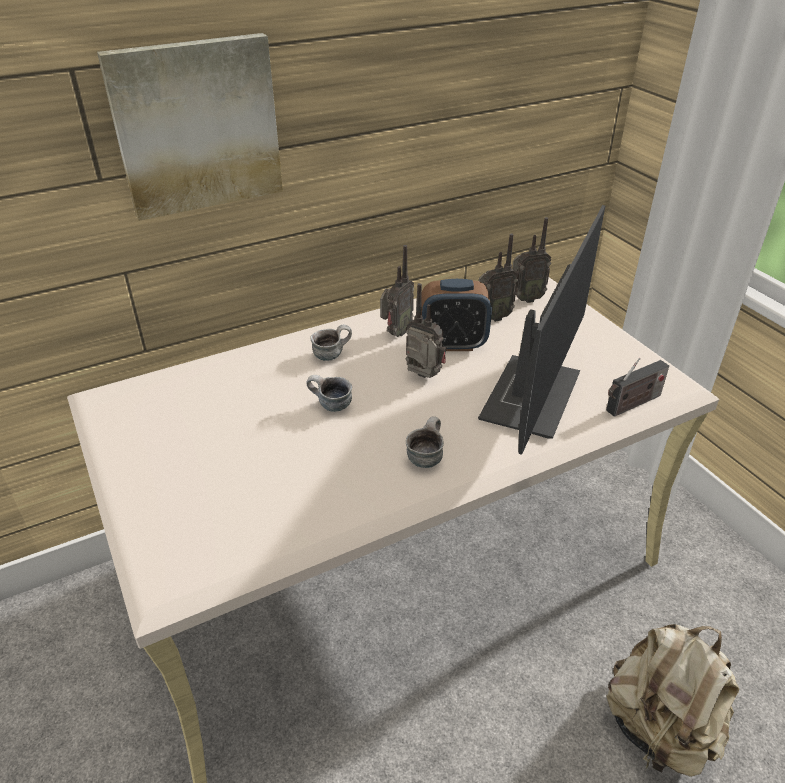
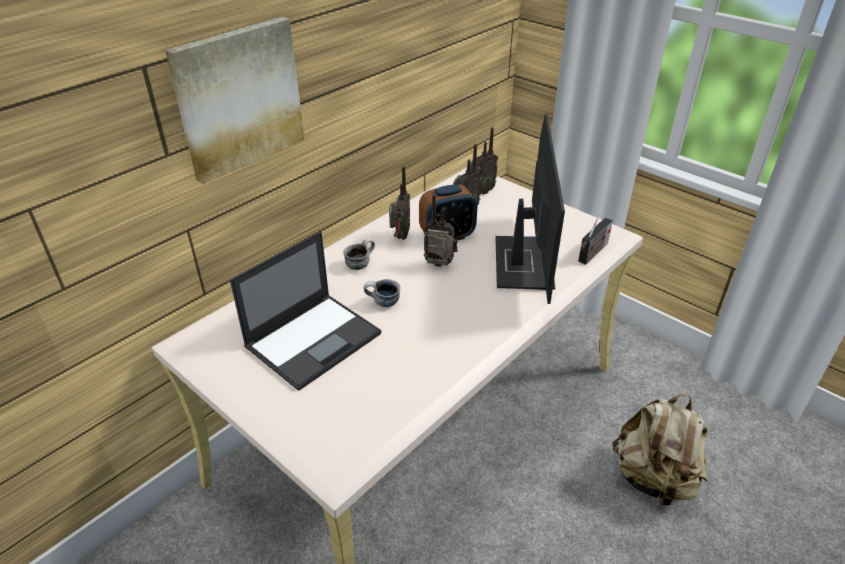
camera: 20 degrees left, 0 degrees up
mug [406,416,444,468] -> none
none -> laptop [230,232,381,391]

